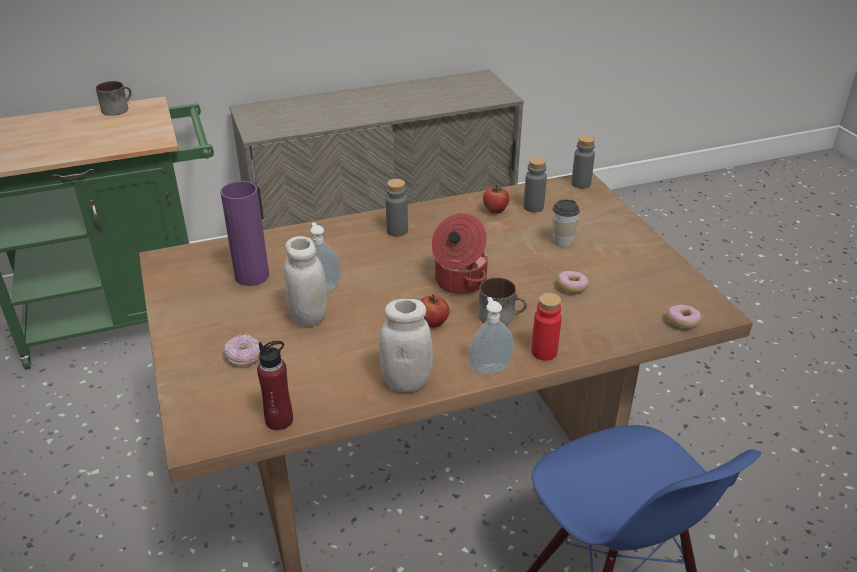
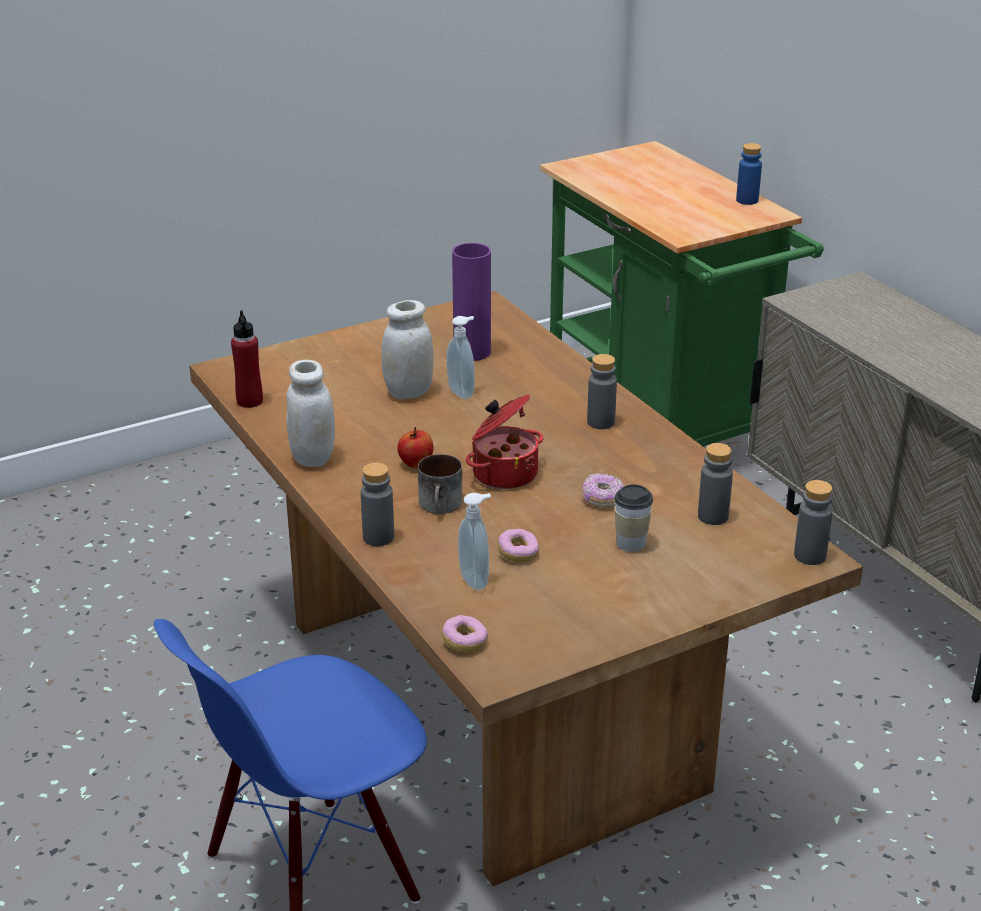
camera: 80 degrees right, 5 degrees down
mug [96,81,132,116] -> blue bottle [736,143,762,205]
donut [224,334,260,366] -> donut moved to [582,473,624,507]
soap dispenser [469,297,514,375] -> soap dispenser moved to [458,493,491,590]
apple [483,185,509,214] -> none
red bottle [531,293,562,361] -> grey bottle [361,463,394,546]

